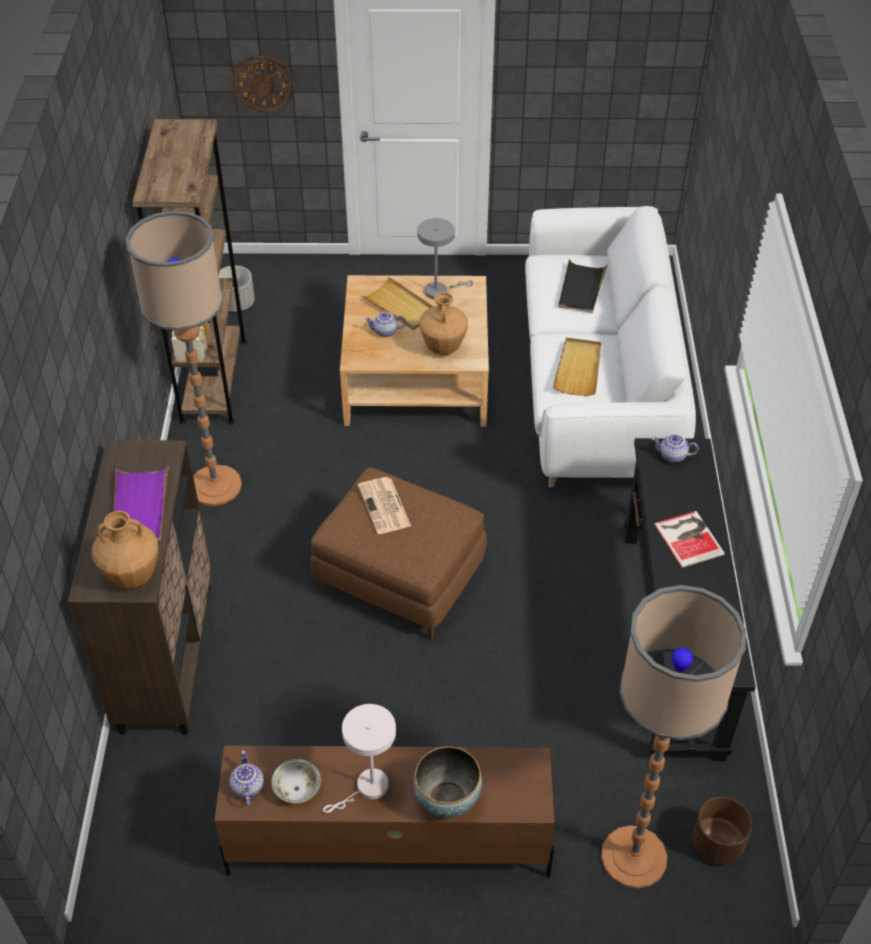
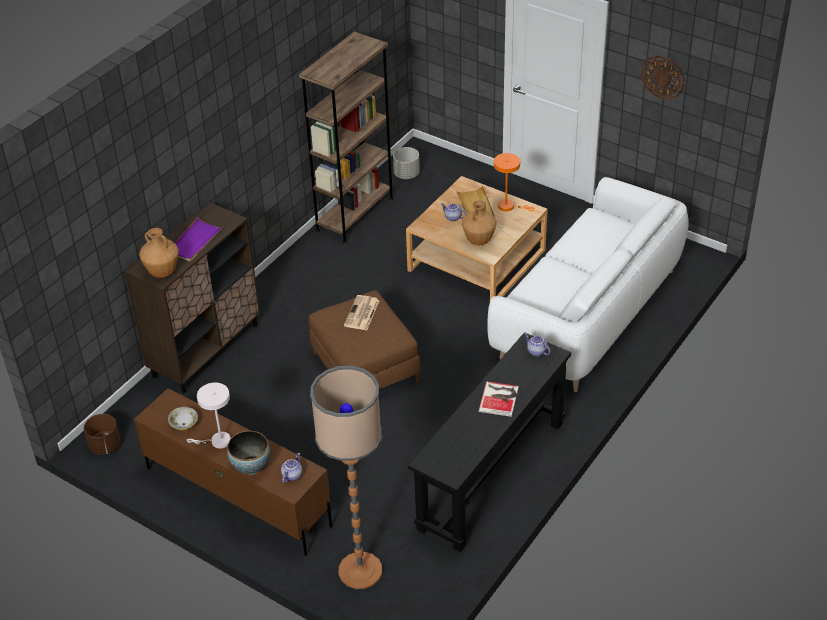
camera: 35 degrees right, 5 degrees down
floor lamp [126,211,242,506] -> none
wall clock [230,56,294,112] -> wall clock moved to [641,55,685,99]
teapot [230,750,264,806] -> teapot moved to [281,453,302,483]
grey table lamp [417,218,474,299] -> orange table lamp [494,153,535,212]
beige tray [553,338,601,396] -> none
black tray [558,259,608,313] -> none
brown planter [692,797,752,865] -> brown planter moved to [84,414,120,455]

